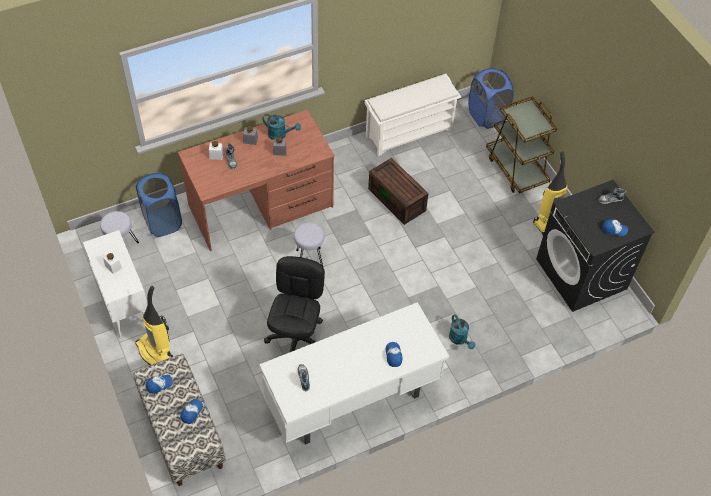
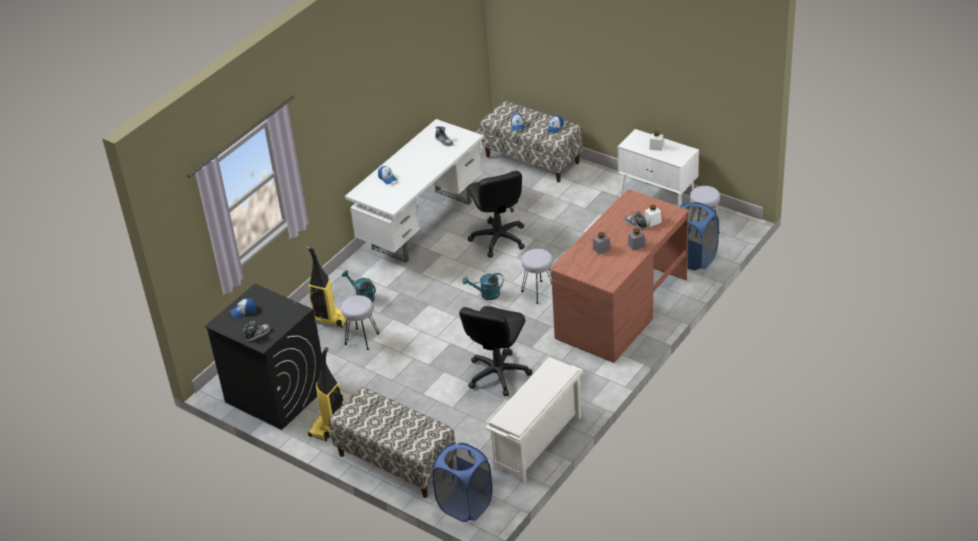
camera: 155 degrees right, 15 degrees down
vacuum cleaner [135,286,173,365] -> vacuum cleaner moved to [307,246,348,328]
turquoise watering can [263,114,301,140] -> turquoise watering can moved to [463,273,504,300]
brown storage box [368,158,429,225] -> black office chair [459,306,532,396]
brown cart [486,96,557,193] -> bench [329,387,455,498]
none -> grey stool [341,295,379,350]

